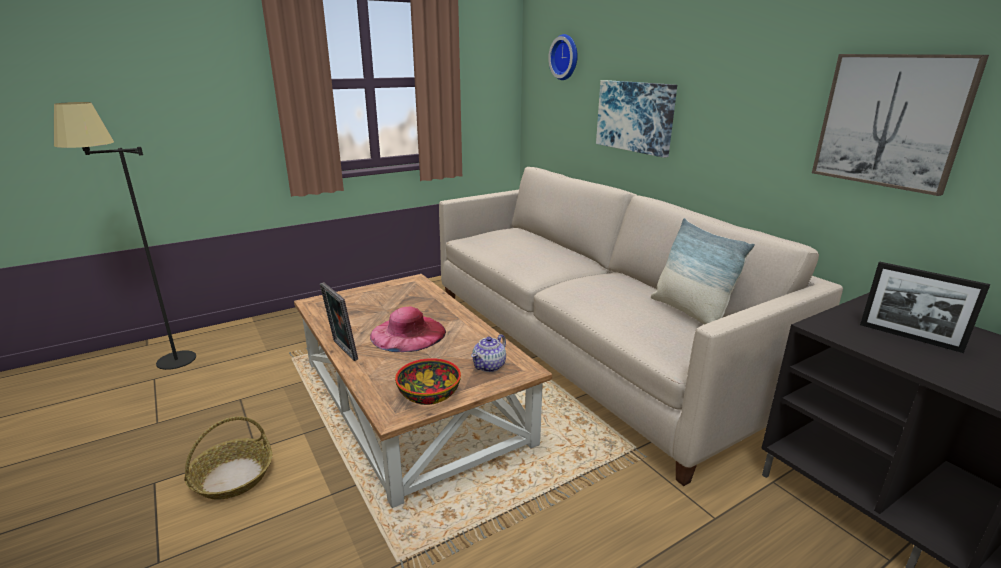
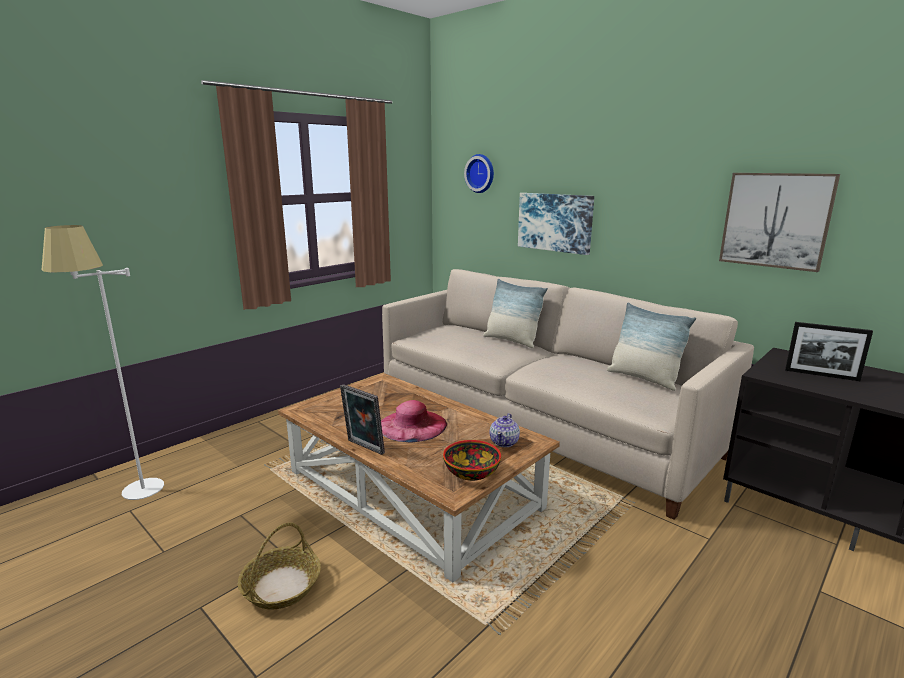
camera: 15 degrees left, 5 degrees down
black floor lamp [54,102,196,370] -> white floor lamp [42,225,164,500]
none -> pillow [483,278,548,348]

